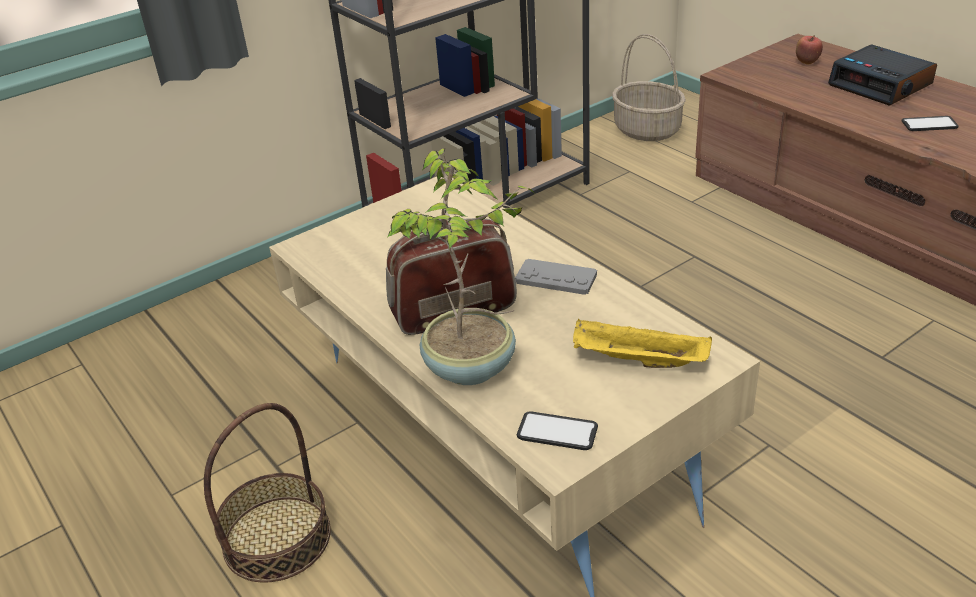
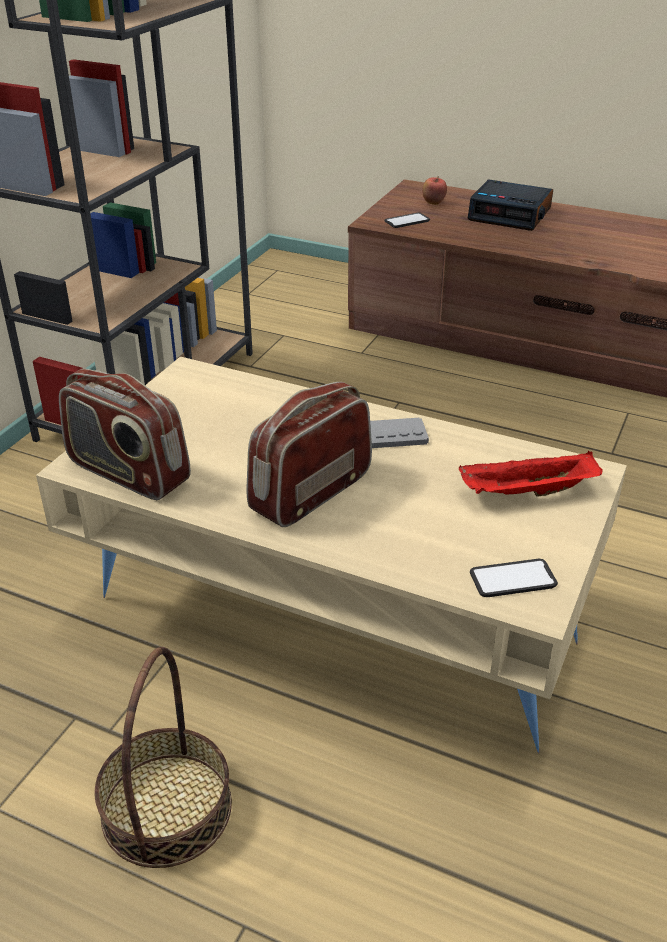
camera: 30 degrees left, 0 degrees up
potted plant [388,148,534,385] -> none
yellow tray [573,319,712,368] -> red tray [459,451,603,497]
basket [612,34,686,141] -> none
phone [901,116,959,131] -> phone moved to [384,212,430,228]
none -> radio [59,369,191,500]

